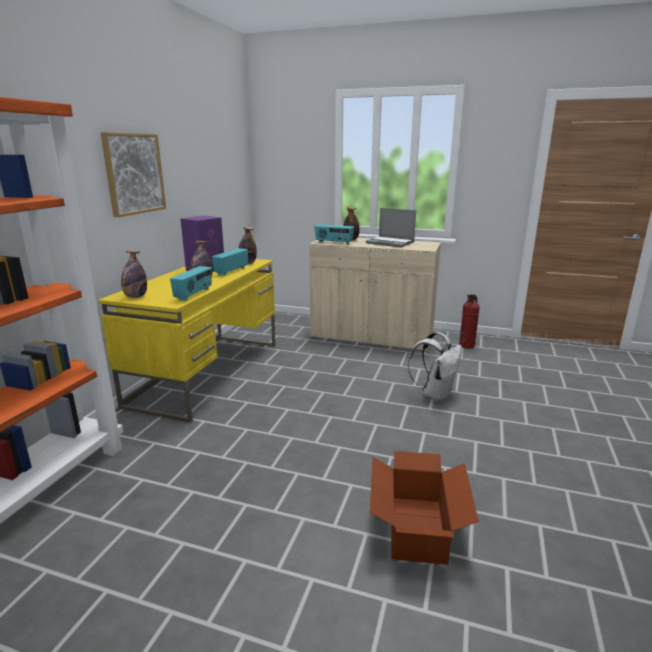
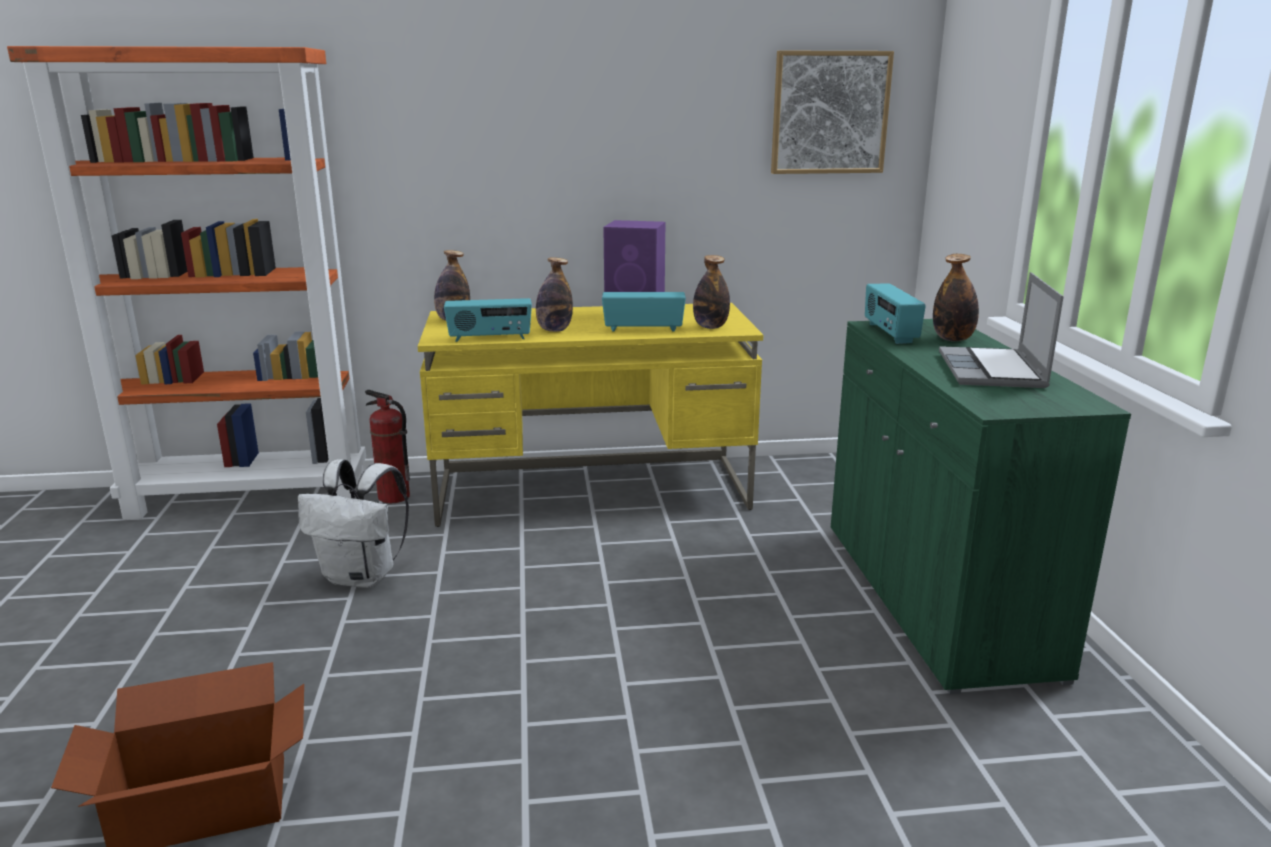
camera: 65 degrees right, 0 degrees up
picture [100,132,166,217] -> picture moved to [771,51,894,174]
beige cabinet [309,238,441,352] -> green cabinet [831,319,1131,694]
white backpack [408,332,462,402] -> white backpack moved to [298,459,409,588]
fire extinguisher [459,294,480,349] -> fire extinguisher moved to [365,390,410,503]

